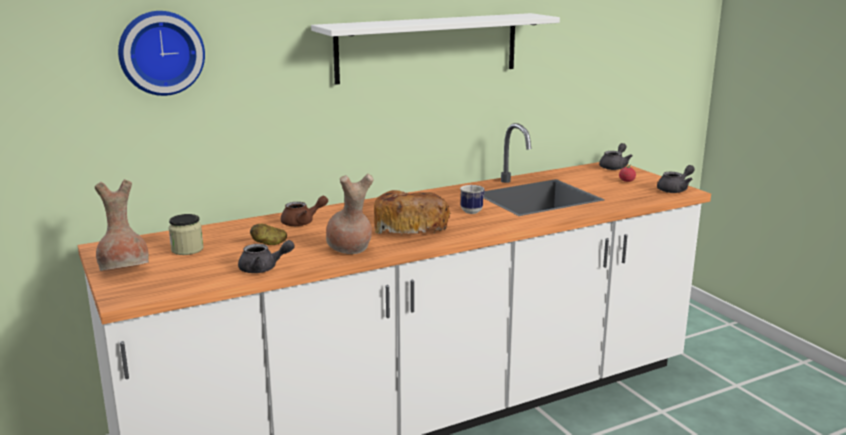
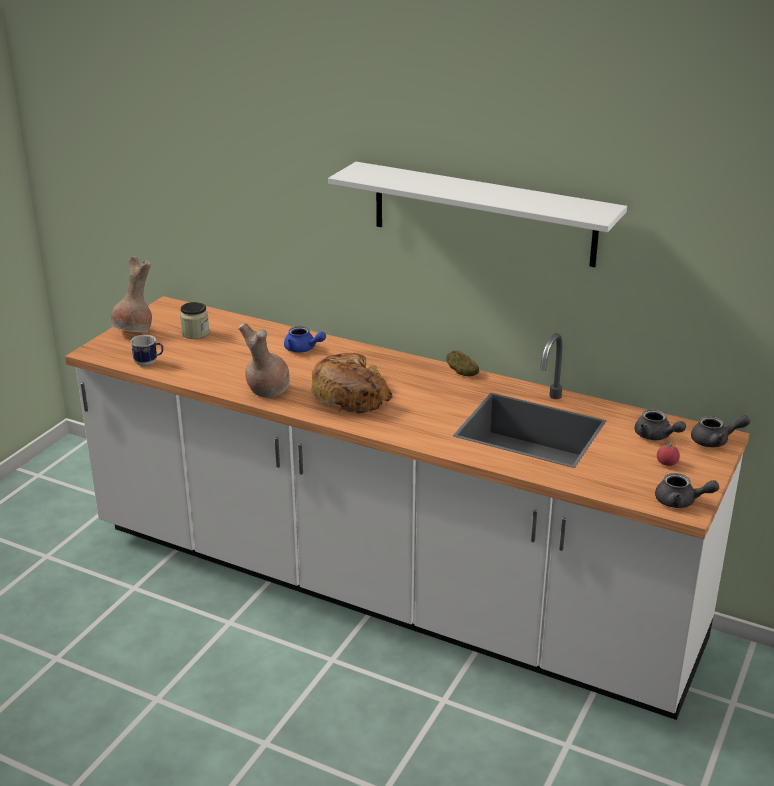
camera: 55 degrees right, 10 degrees up
wall clock [118,11,205,96] -> none
grey teapot [238,240,295,273] -> grey teapot moved to [635,409,686,440]
potato [250,224,287,245] -> potato moved to [446,351,479,376]
brown teapot [281,196,328,226] -> blue teapot [284,326,326,352]
mug [460,185,485,214] -> mug moved to [130,335,163,367]

